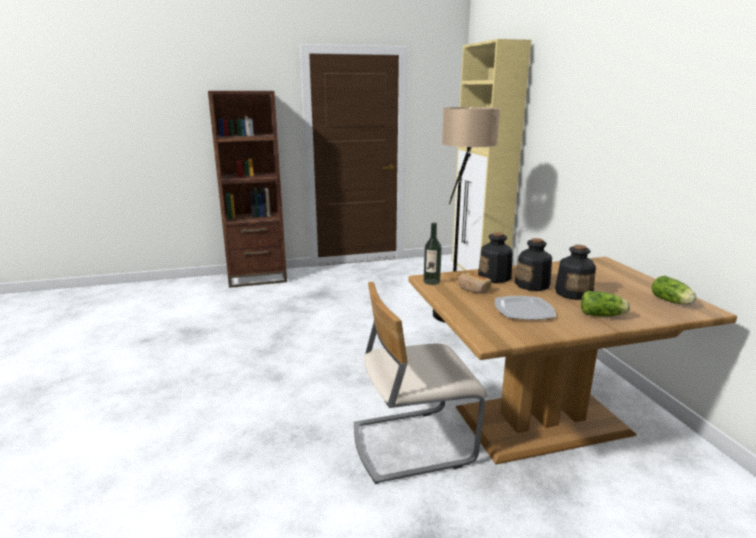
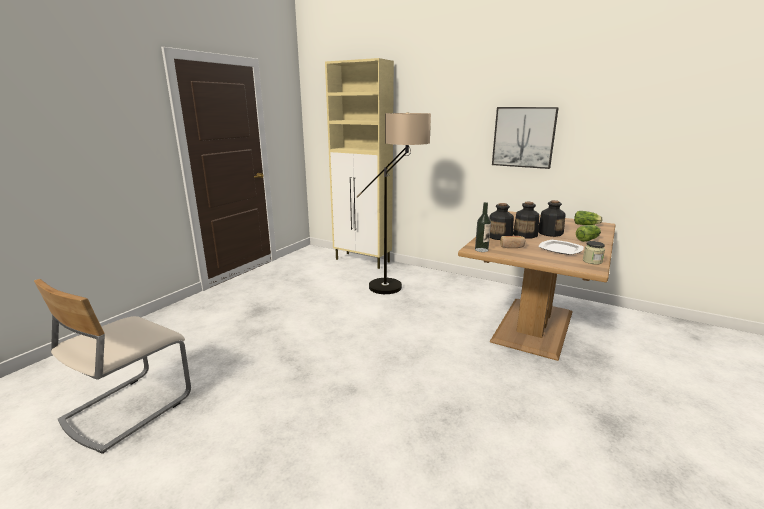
camera: 45 degrees left, 0 degrees up
brown bookcase [208,91,287,288] -> none
beige chair [354,282,487,484] -> beige chair moved to [34,279,191,454]
none -> picture [492,107,559,169]
none -> jar [583,241,605,265]

